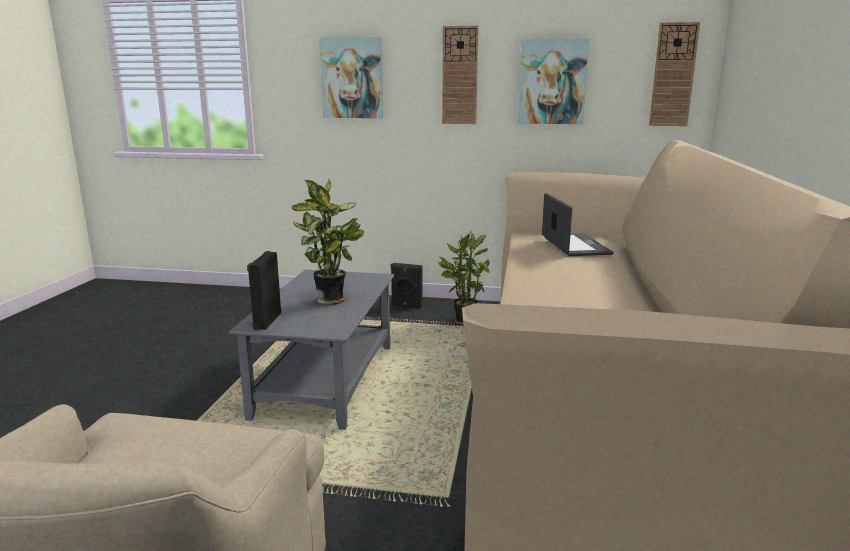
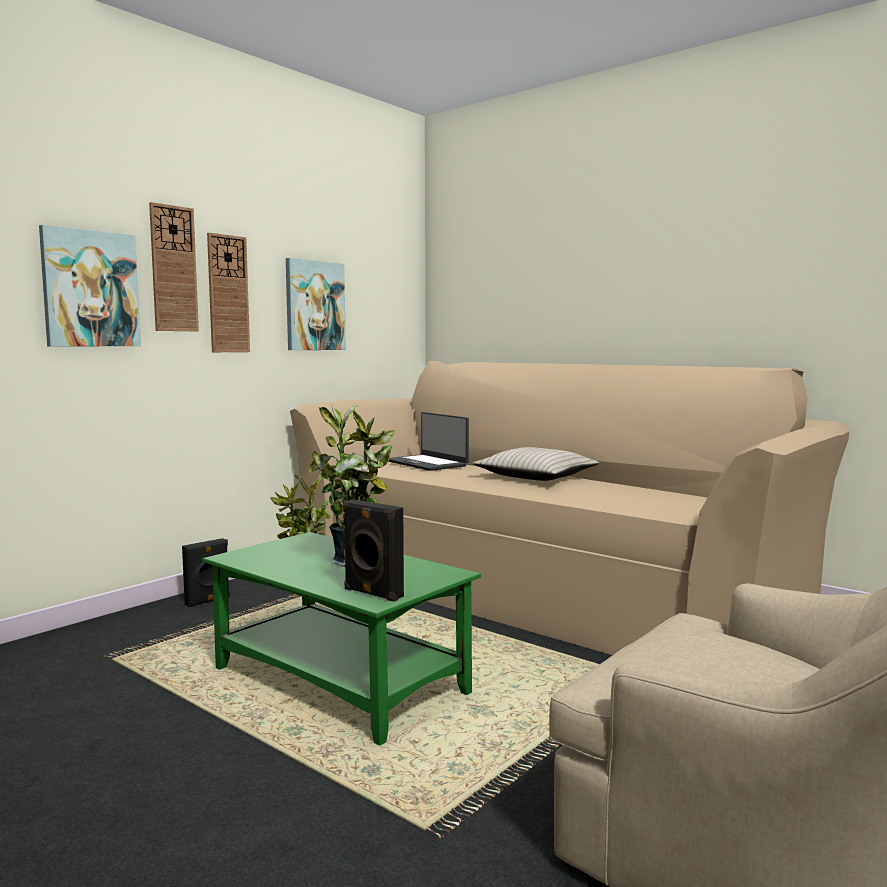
camera: 60 degrees left, 10 degrees down
grey coffee table [228,270,394,430] -> green coffee table [203,532,481,746]
laptop [542,193,614,256] -> laptop turned 150 degrees counterclockwise [388,412,469,471]
wall clock [649,22,700,126] -> wall clock moved to [149,202,199,331]
none -> beige pillow [472,447,599,481]

